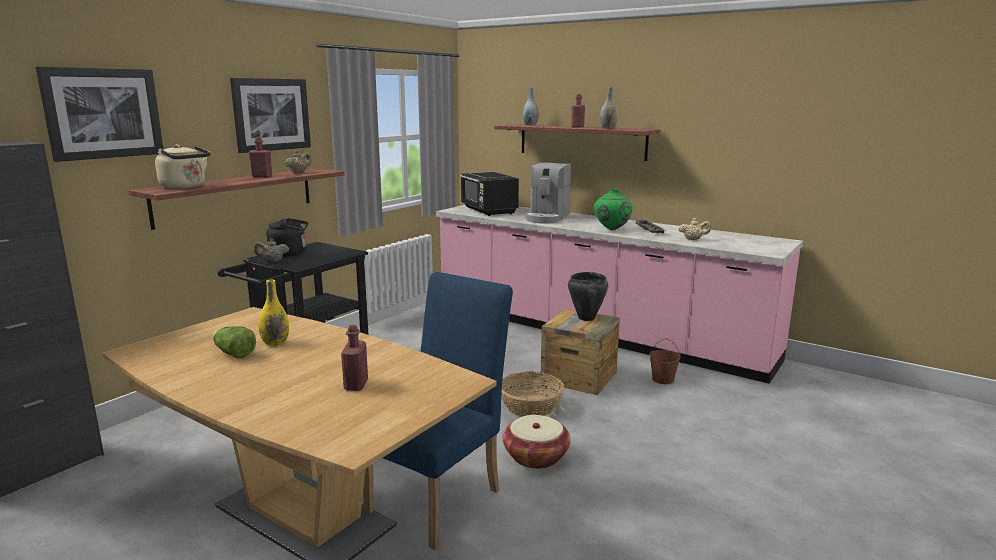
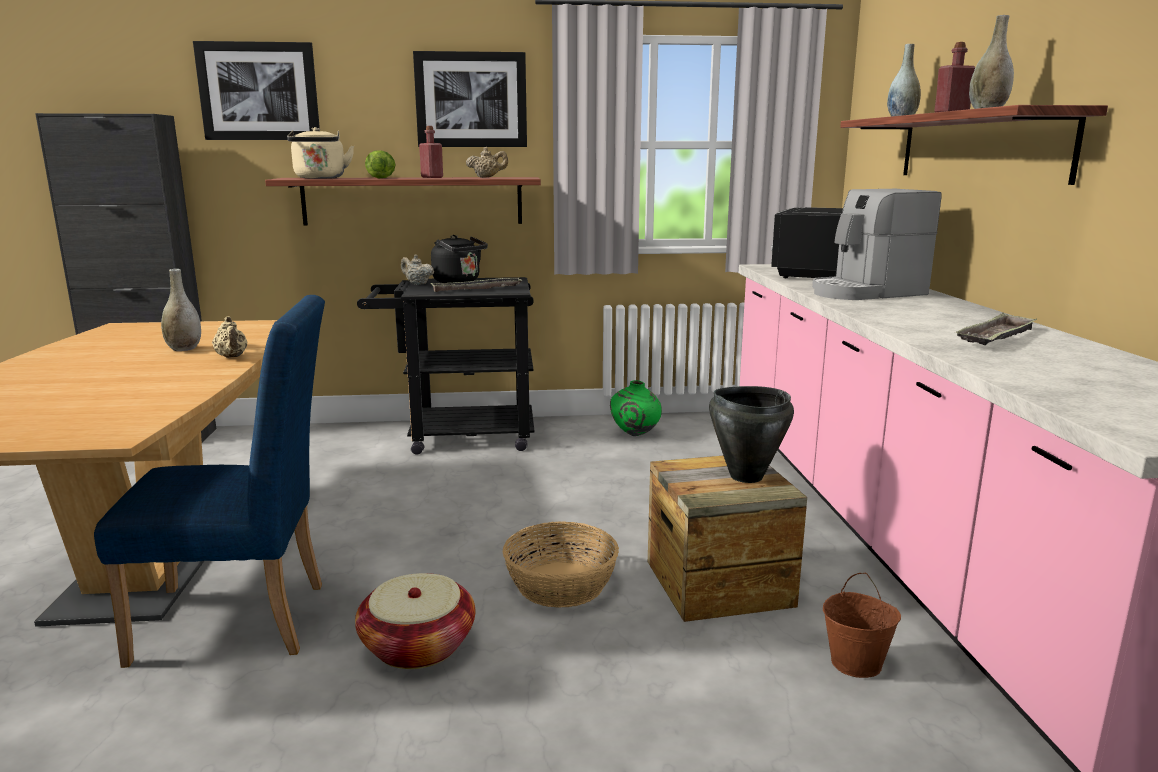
camera: 50 degrees right, 0 degrees up
lettuce [213,326,256,358] -> lettuce moved to [365,150,396,178]
yellow vase [258,279,289,346] -> grey vase [161,269,201,351]
red bottle [341,325,368,391] -> none
green vase [594,189,633,230] -> green vase moved to [610,380,662,436]
beige teapot [678,218,711,240] -> beige teapot moved to [212,316,248,358]
none -> tray [430,278,522,292]

